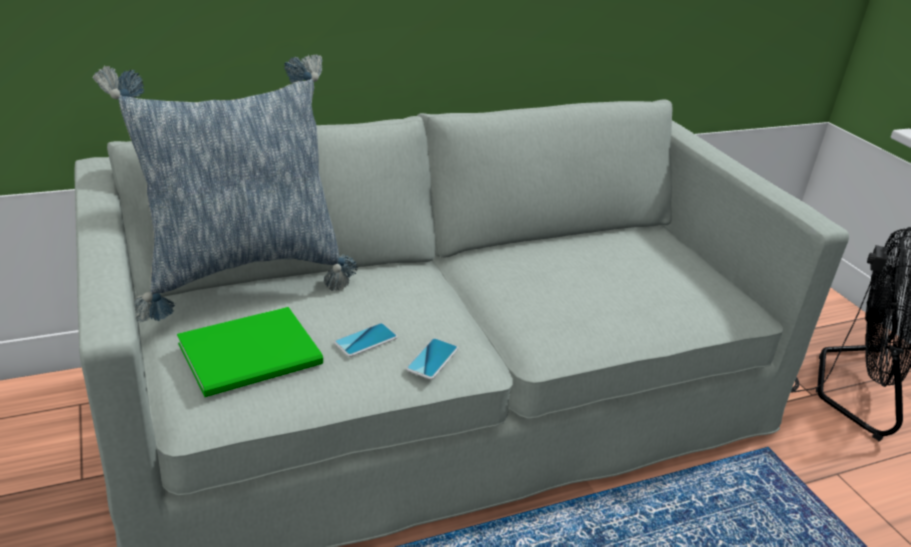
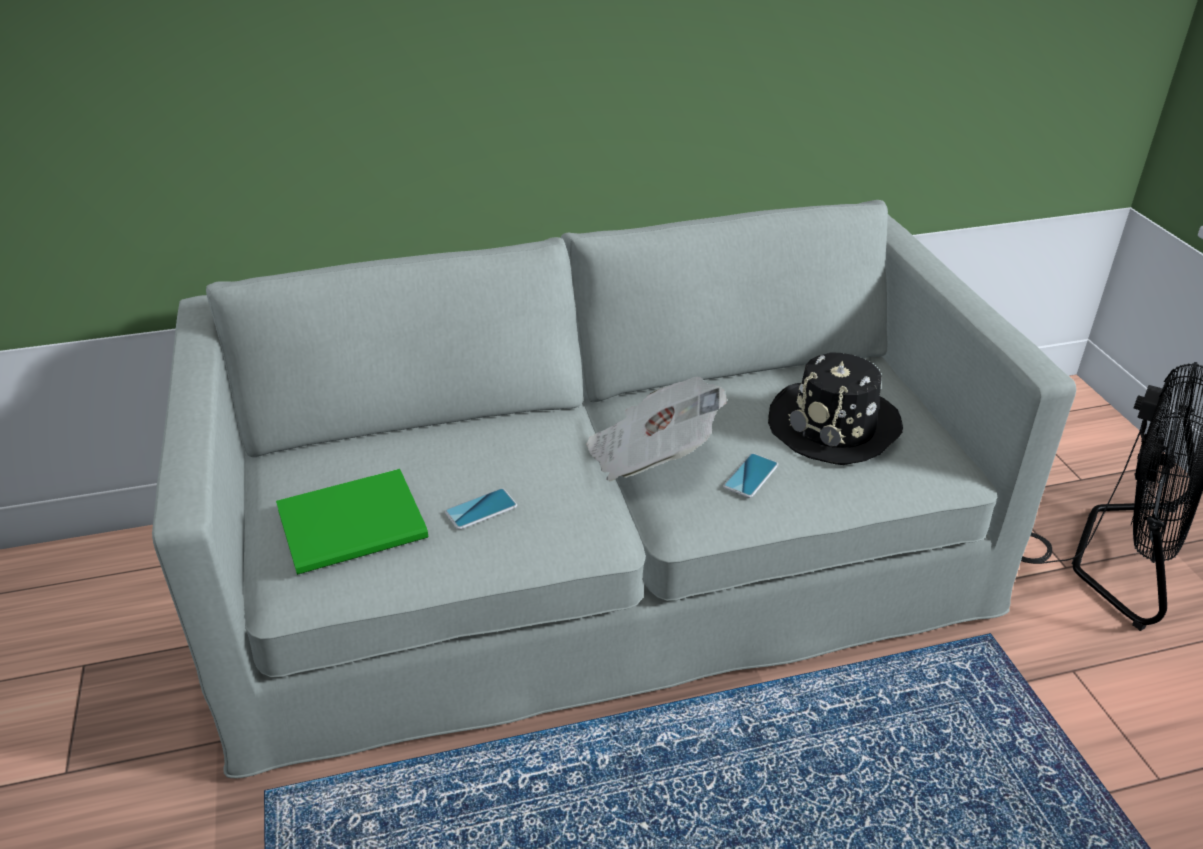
camera: 10 degrees right, 5 degrees up
pillow [92,55,358,322] -> none
phone [406,338,458,379] -> phone moved to [723,453,778,498]
none -> newspaper [586,377,727,482]
none -> black hat [768,353,903,465]

